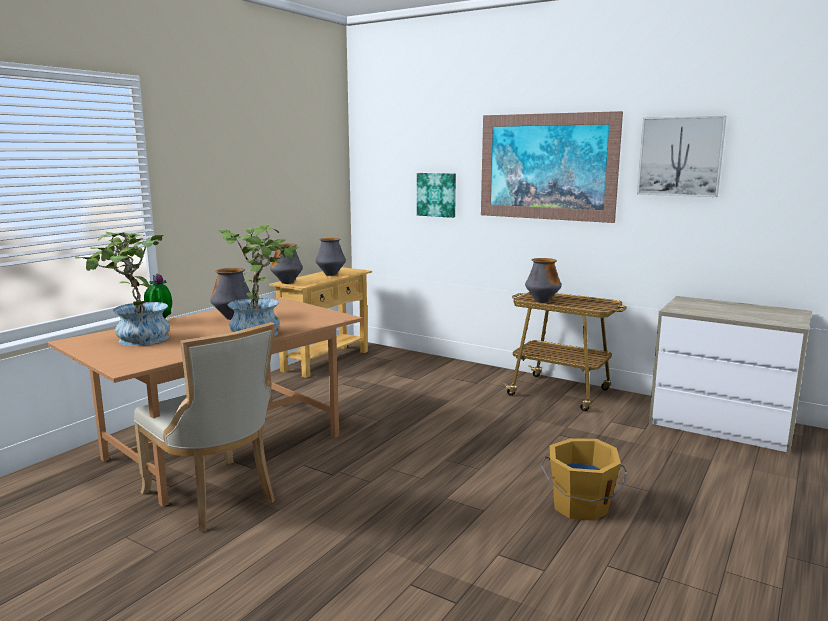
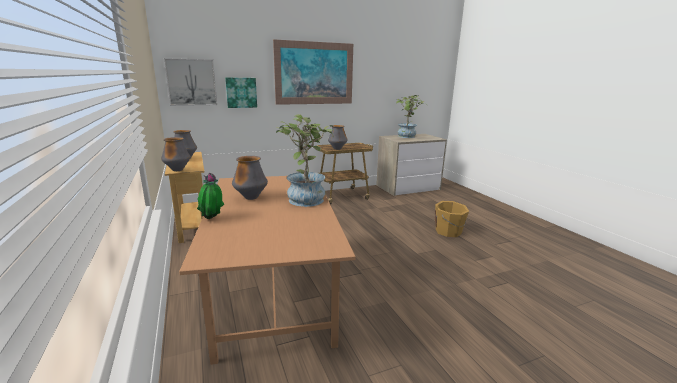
camera: 55 degrees left, 5 degrees up
potted plant [75,232,170,346] -> potted plant moved to [396,95,427,138]
beige chair [134,322,275,531] -> none
picture [637,116,727,197] -> picture moved to [164,58,217,106]

